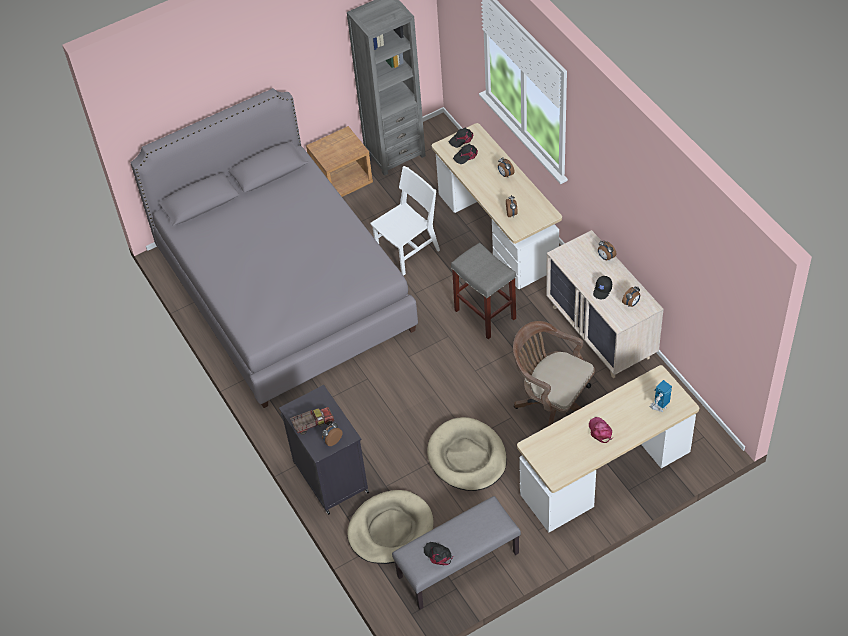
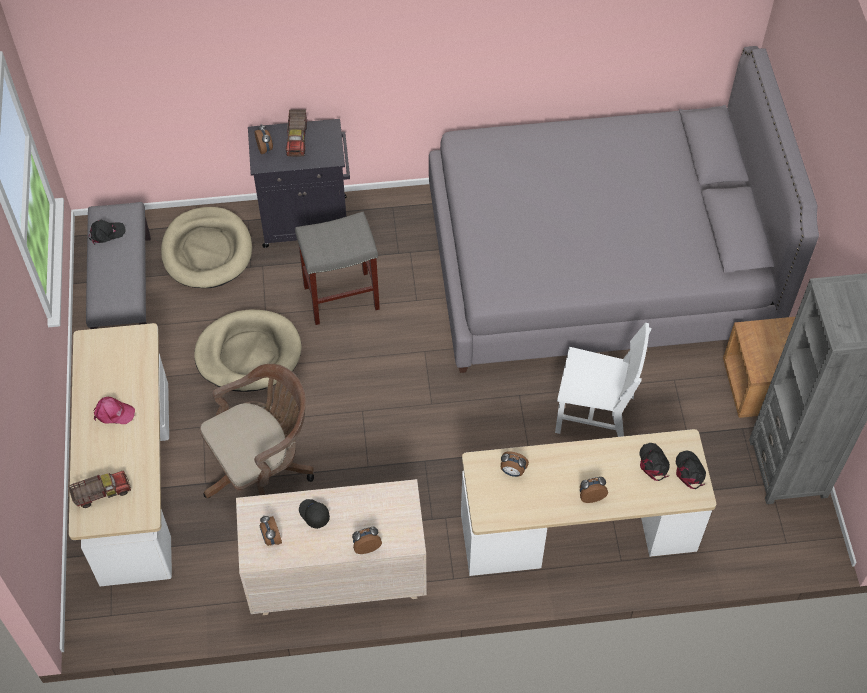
camera: 110 degrees right, 5 degrees up
white chair [370,166,440,276] -> white chair turned 60 degrees counterclockwise [555,323,651,437]
grey stool [451,243,516,339] -> grey stool moved to [295,212,380,325]
toy robot [649,380,672,412] -> toy truck [68,471,131,508]

